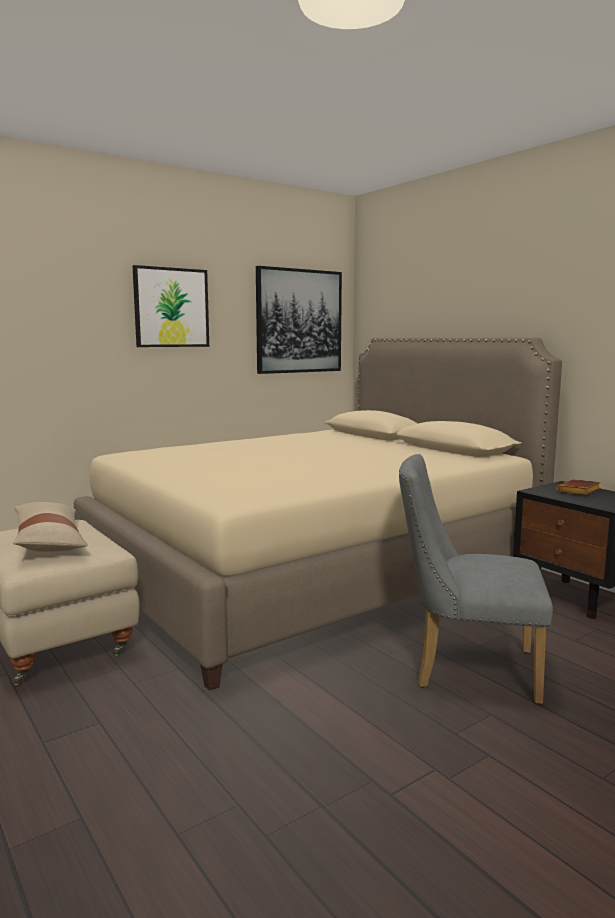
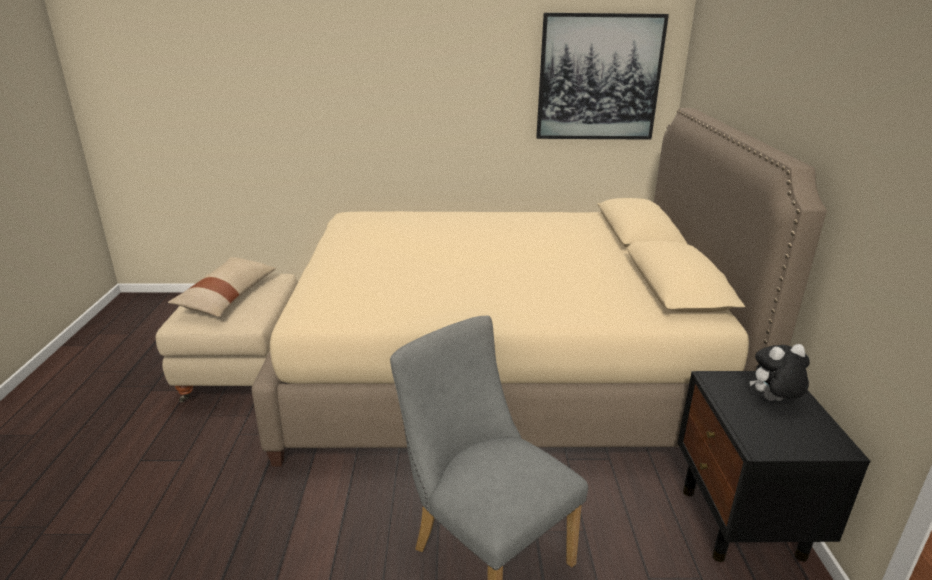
camera: 35 degrees right, 15 degrees up
picture [133,265,209,347] -> none
brown book [556,479,601,495] -> plush toy [750,344,810,401]

